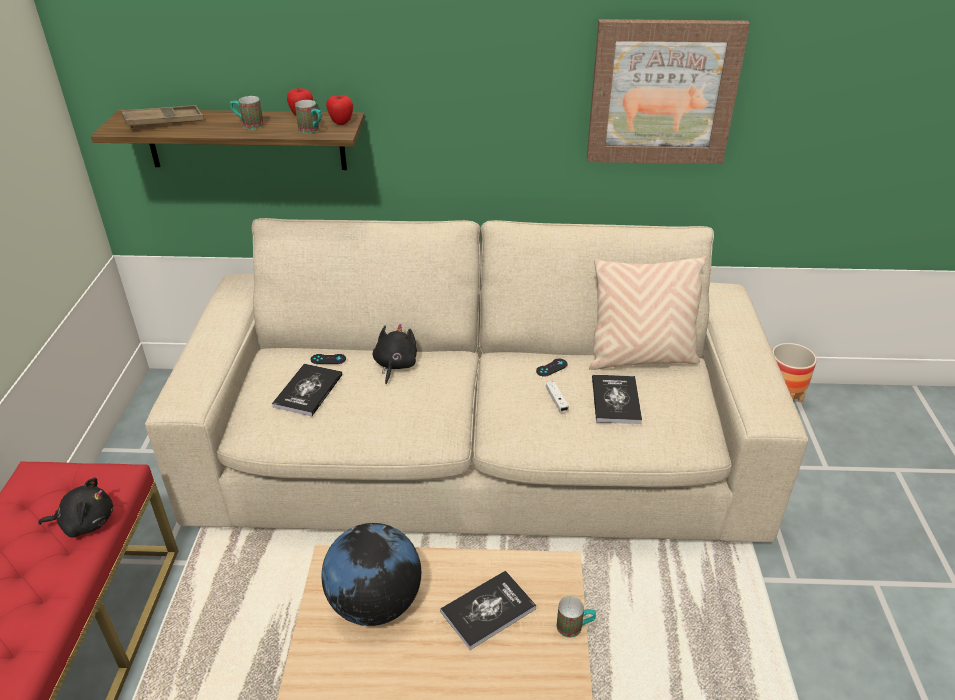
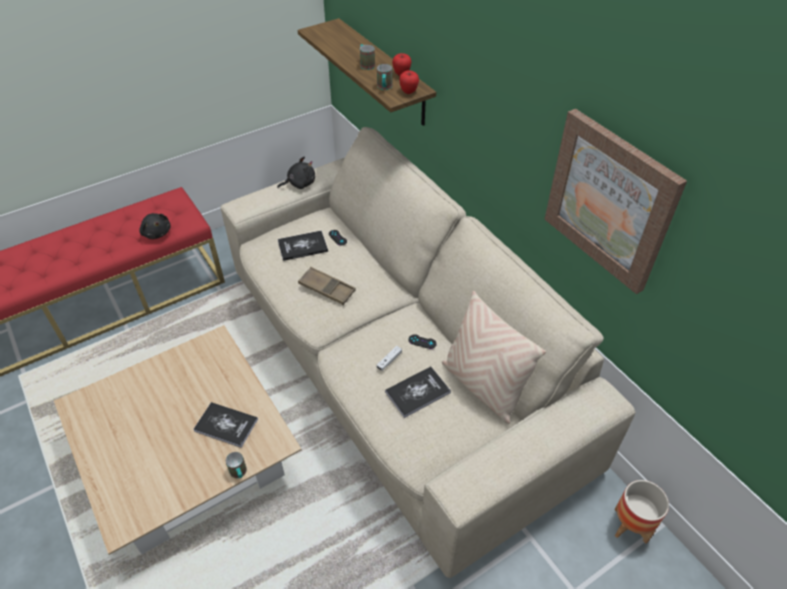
camera: 55 degrees right, 10 degrees up
brown tray [121,105,204,128] -> brown tray moved to [298,267,356,305]
globe [321,523,421,626] -> none
black plush toy [373,324,417,384] -> black plush toy moved to [277,157,315,189]

